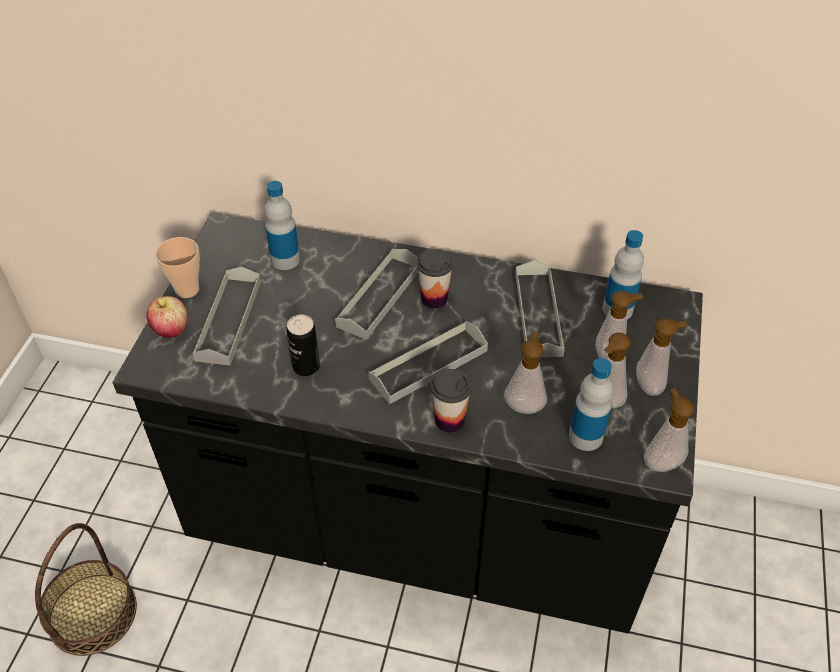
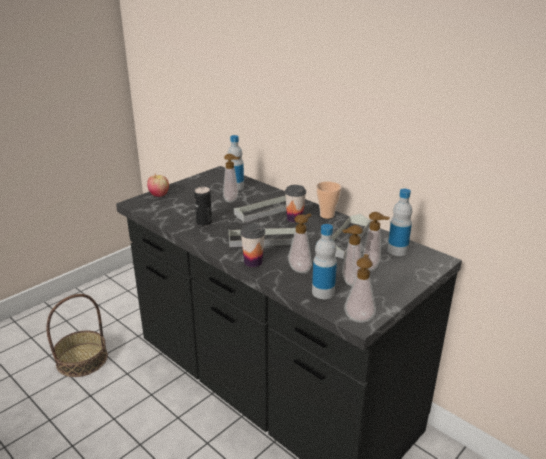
camera: 30 degrees right, 20 degrees down
cup [155,237,200,298] -> cup moved to [316,181,342,219]
grey tray [192,266,261,365] -> none
soap dispenser [636,318,687,396] -> soap dispenser moved to [223,154,240,203]

